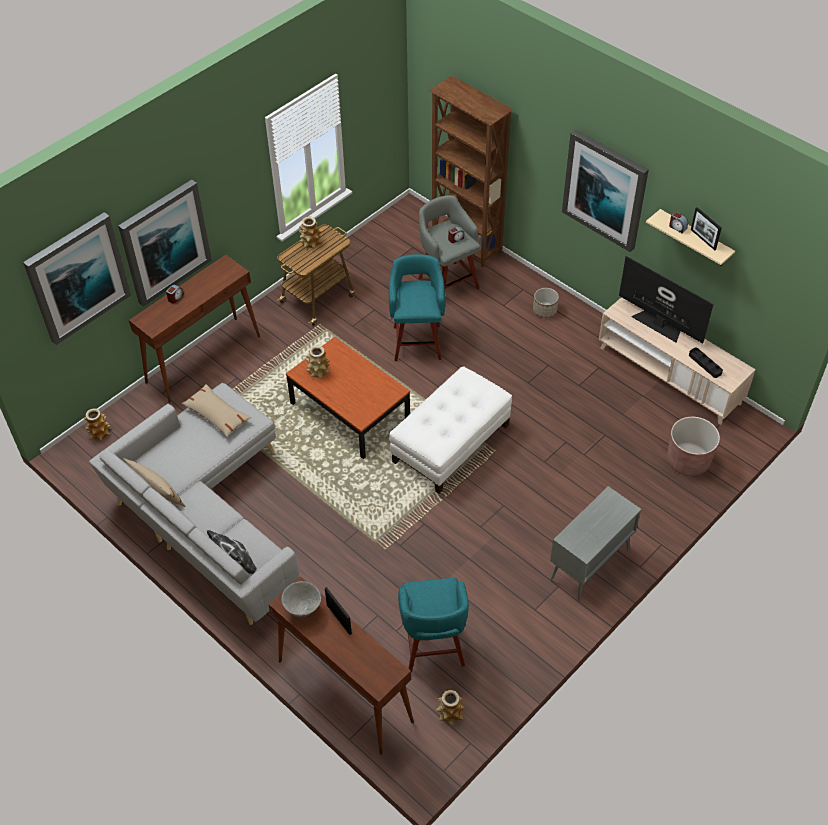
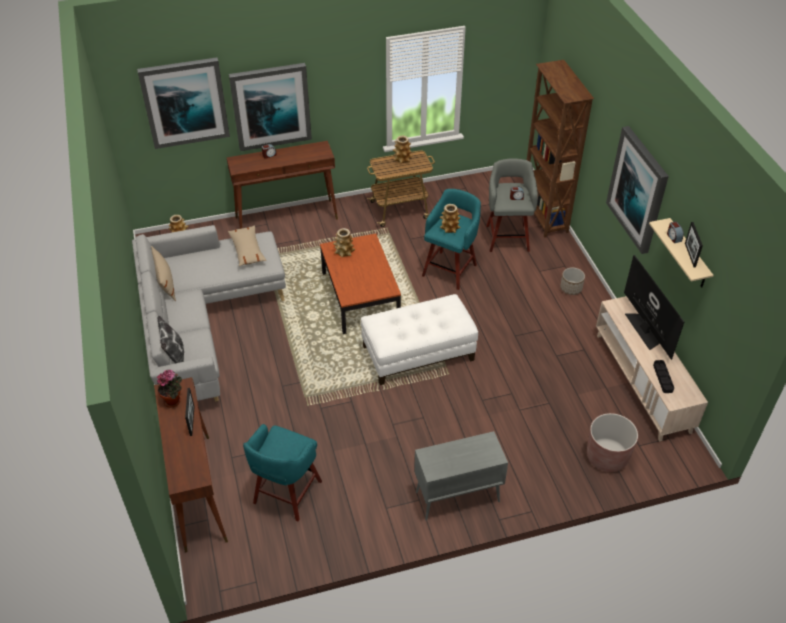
camera: 30 degrees right, 5 degrees down
grey bowl [281,581,321,617] -> potted plant [157,369,182,407]
vase [436,690,465,726] -> vase moved to [440,204,461,233]

